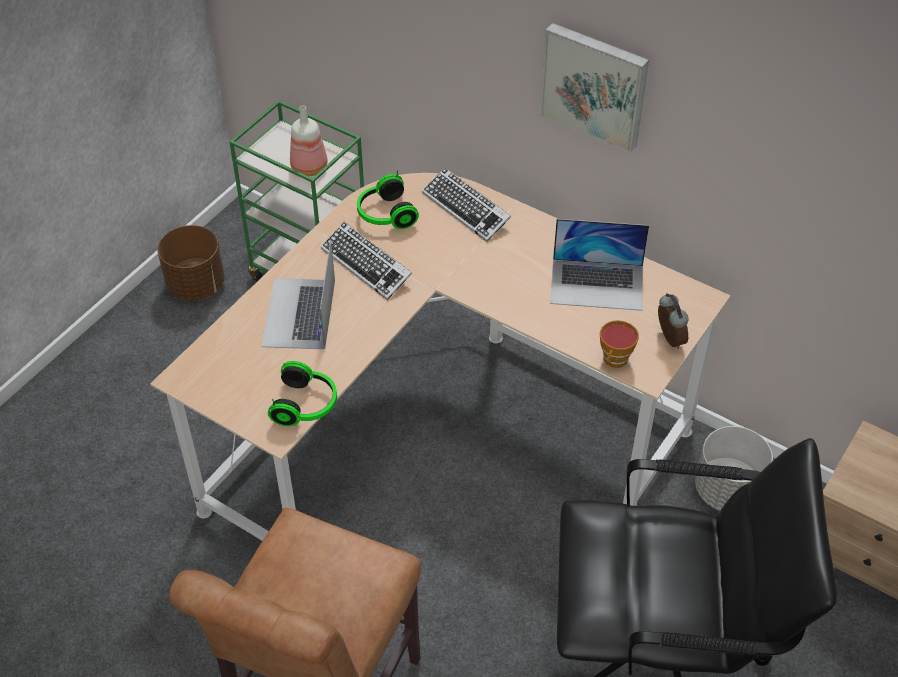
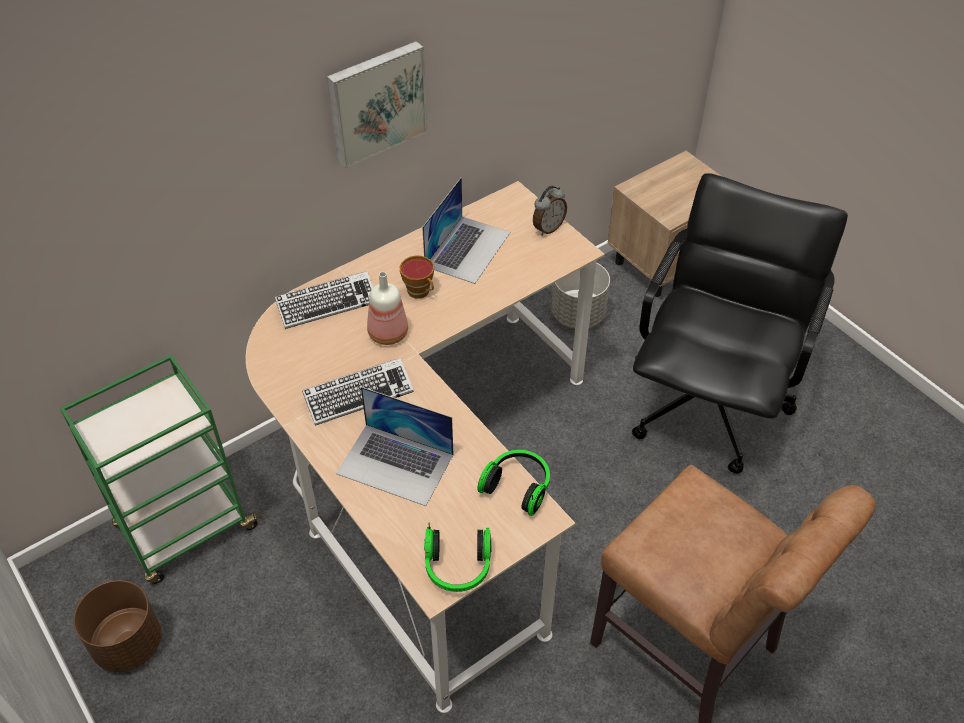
camera: 70 degrees left, 0 degrees up
bottle [290,106,328,176] -> bottle moved to [367,272,408,345]
headphones [357,170,419,229] -> headphones moved to [424,523,492,592]
cup [600,320,639,368] -> cup moved to [400,255,434,299]
alarm clock [658,293,689,349] -> alarm clock turned 135 degrees clockwise [533,186,567,235]

